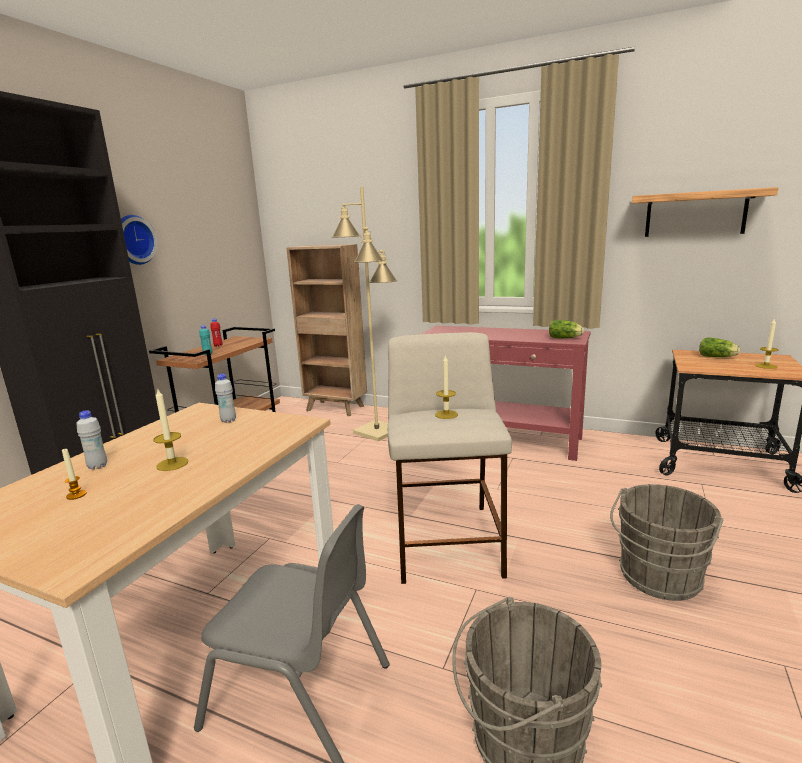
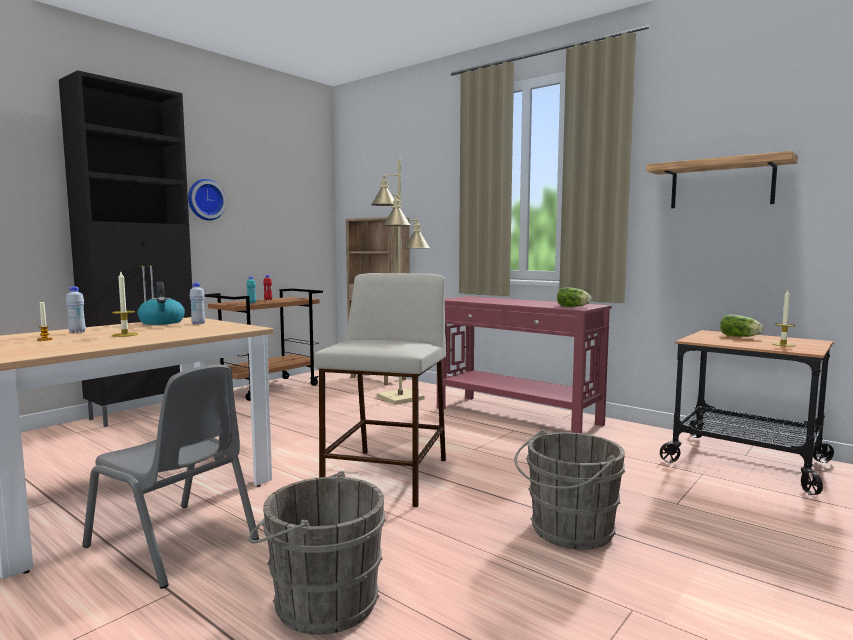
camera: 15 degrees right, 10 degrees down
candle [435,354,458,419] -> none
none -> kettle [137,282,185,325]

